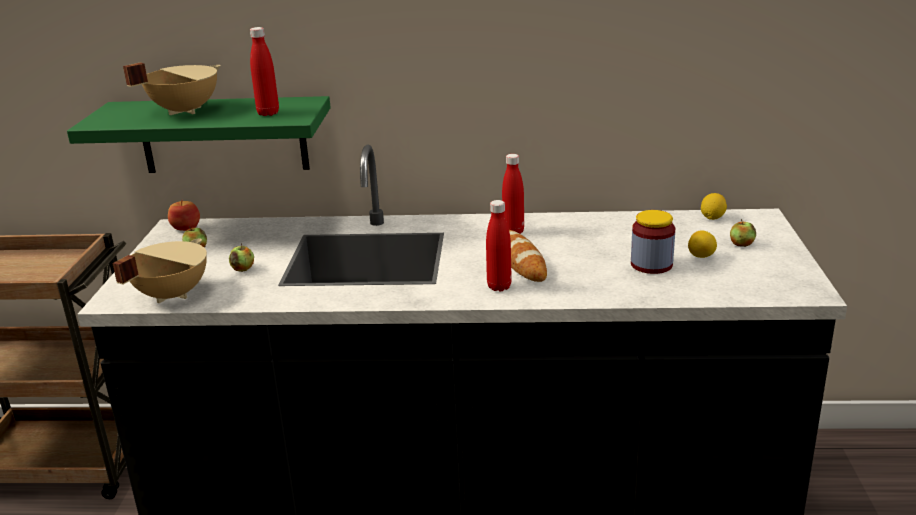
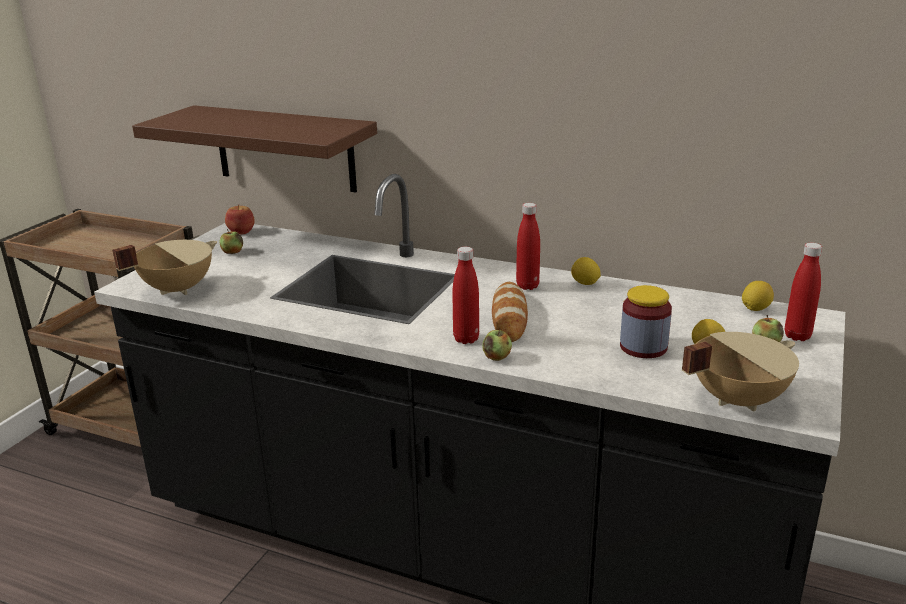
camera: 20 degrees right, 0 degrees up
green shelf [67,96,331,173] -> brown shelf [132,105,377,193]
beige cooking pot [123,62,221,115] -> beige cooking pot moved to [682,332,799,411]
apple [229,244,254,272] -> apple moved to [482,328,512,361]
red bottle [250,27,279,116] -> red bottle moved to [785,243,822,341]
none -> lemon [571,257,601,285]

